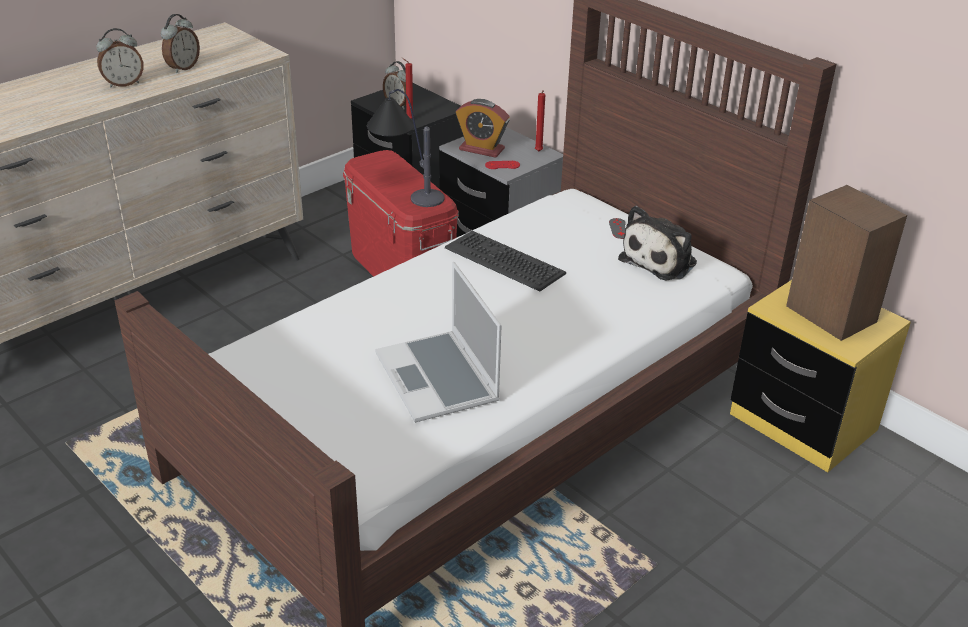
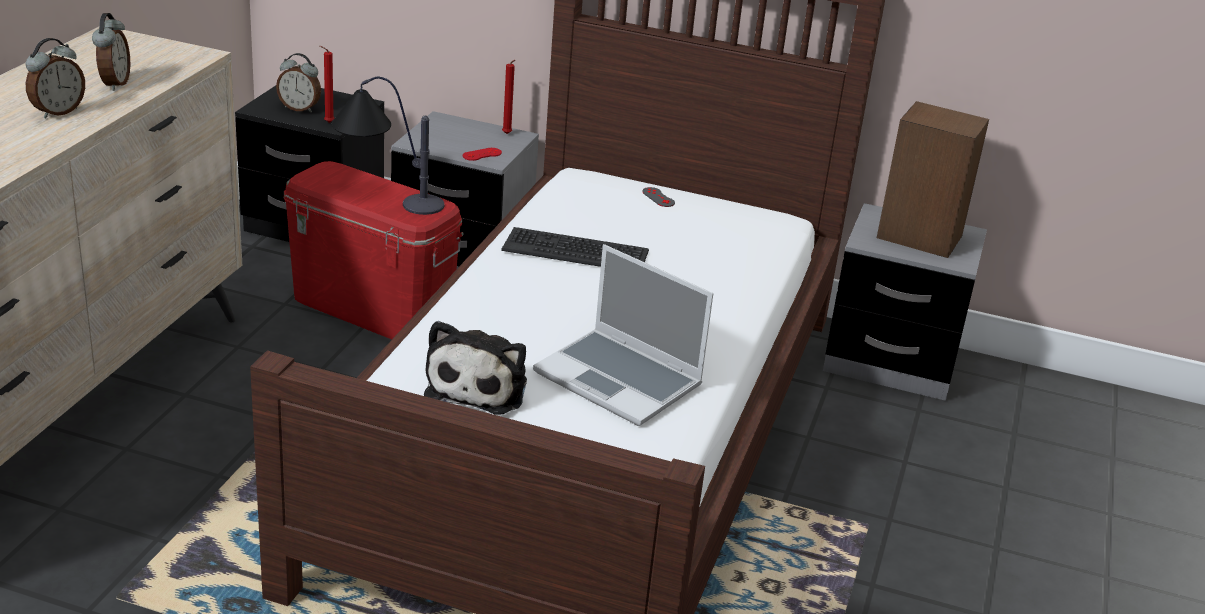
camera: 30 degrees left, 5 degrees down
alarm clock [456,99,510,158] -> none
plush toy [618,206,697,281] -> plush toy moved to [424,321,527,415]
yellow nightstand [730,280,911,472] -> grey nightstand [823,203,987,401]

